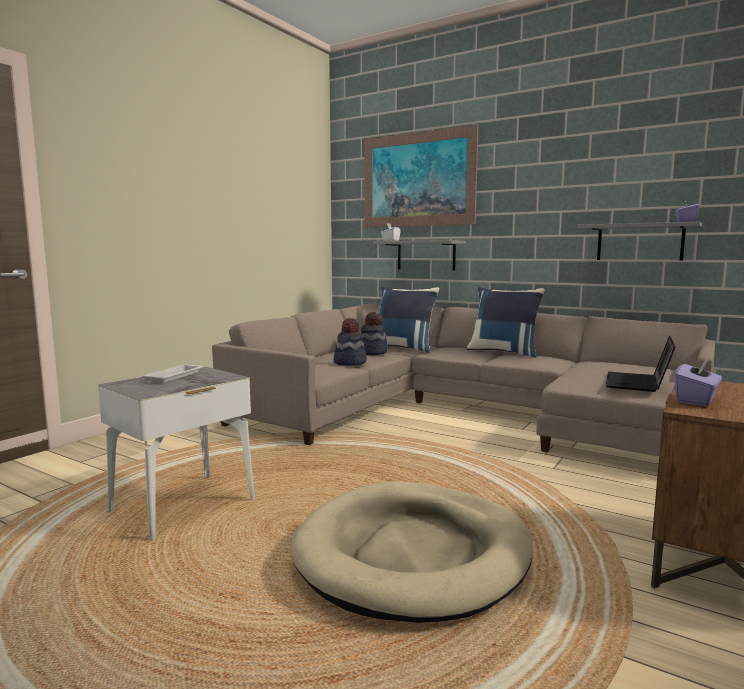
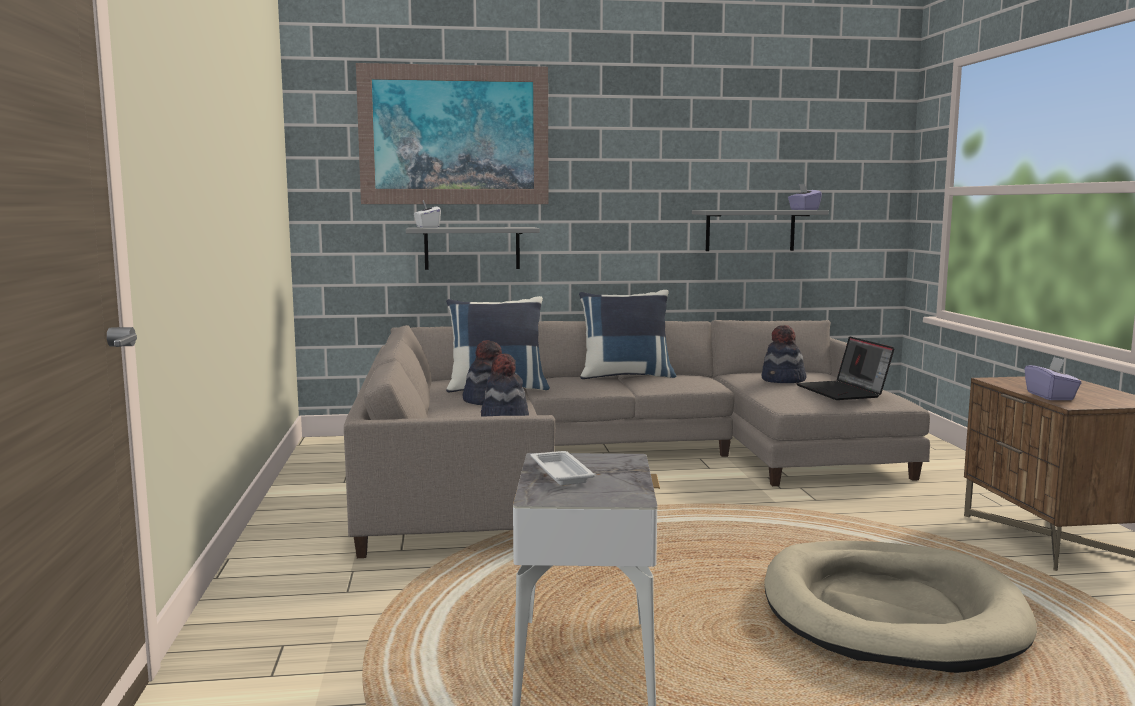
camera: 40 degrees left, 0 degrees up
none -> hat [762,325,806,383]

